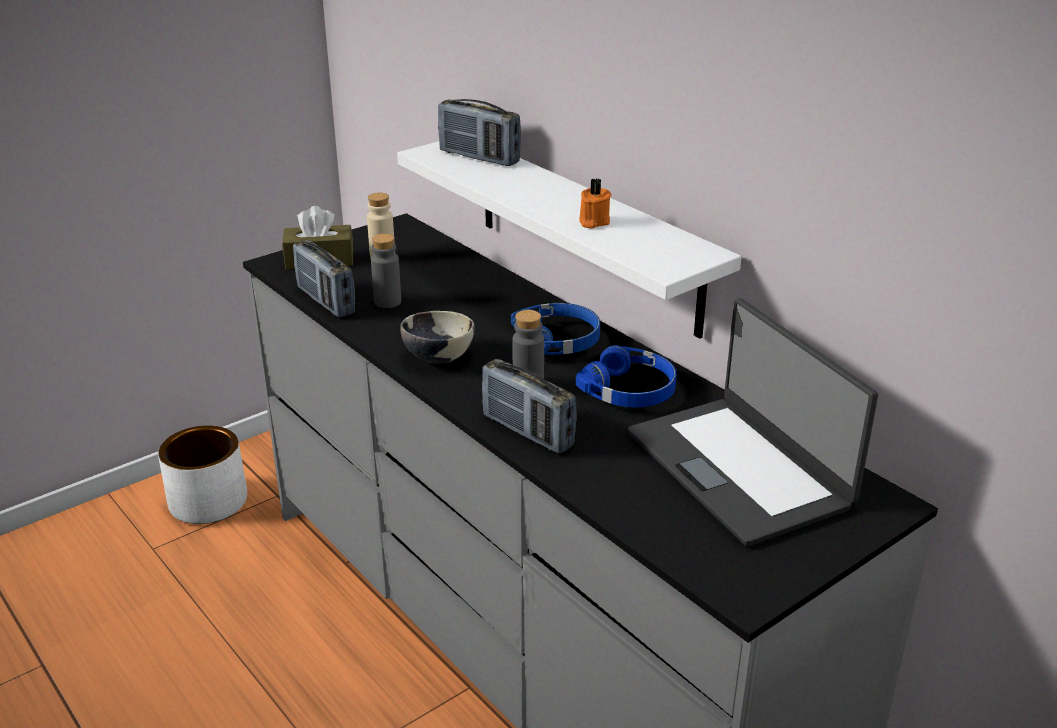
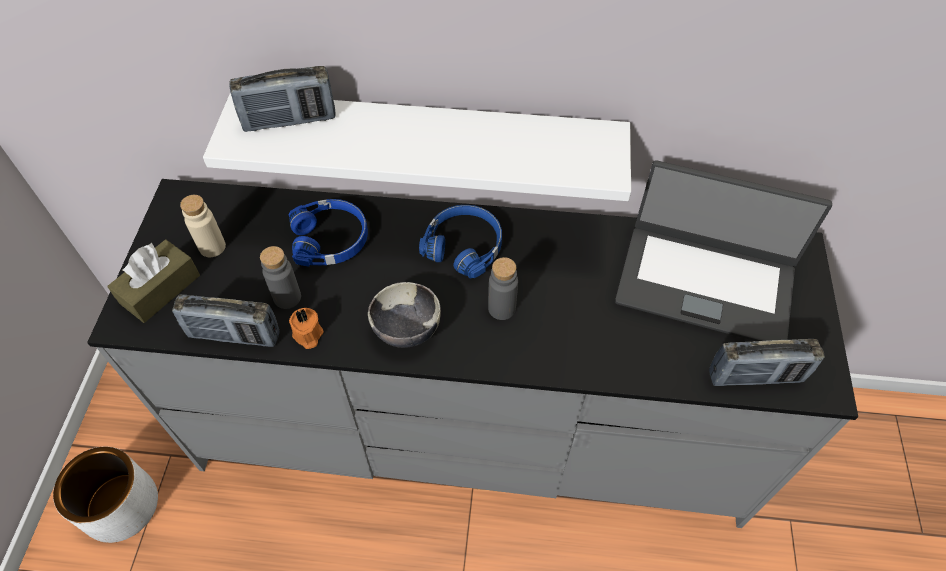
camera: 45 degrees left, 25 degrees up
radio [482,359,577,454] -> radio moved to [709,339,825,386]
blue headphones [576,345,676,407] -> blue headphones moved to [288,199,368,267]
orange candle [579,178,612,229] -> orange candle moved to [289,308,324,349]

